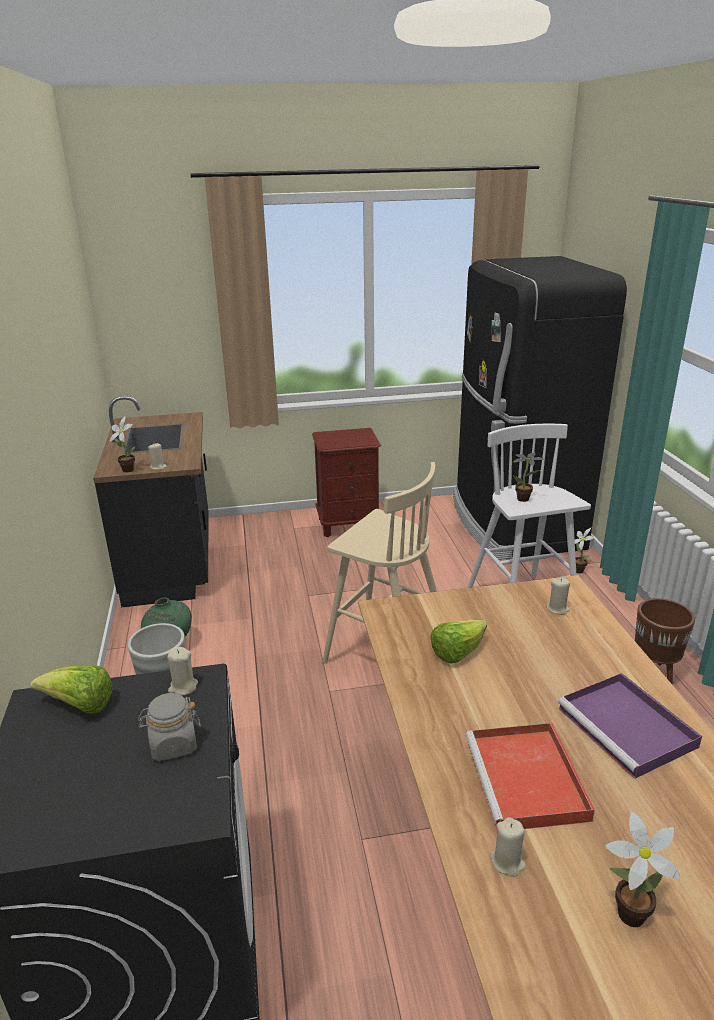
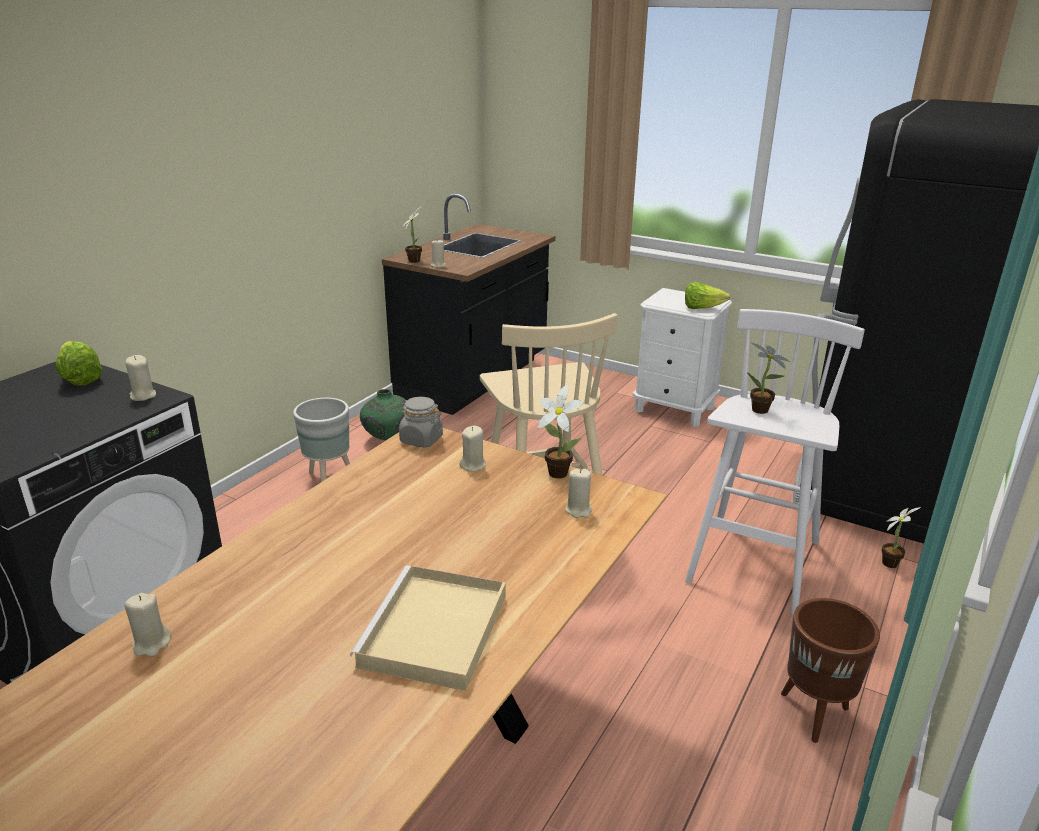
camera: 40 degrees right, 0 degrees up
grey jar [138,693,201,761] -> grey jar moved to [398,397,443,447]
brown nightstand [312,428,381,537] -> white nightstand [633,288,732,427]
lettuce [430,620,487,664] -> lettuce moved to [685,282,730,309]
red tray [466,723,595,829] -> none
purple tray [558,673,702,779] -> beige tray [350,566,506,691]
potted plant [605,812,680,927] -> potted plant moved to [537,385,584,479]
none -> beige candle [459,426,486,472]

